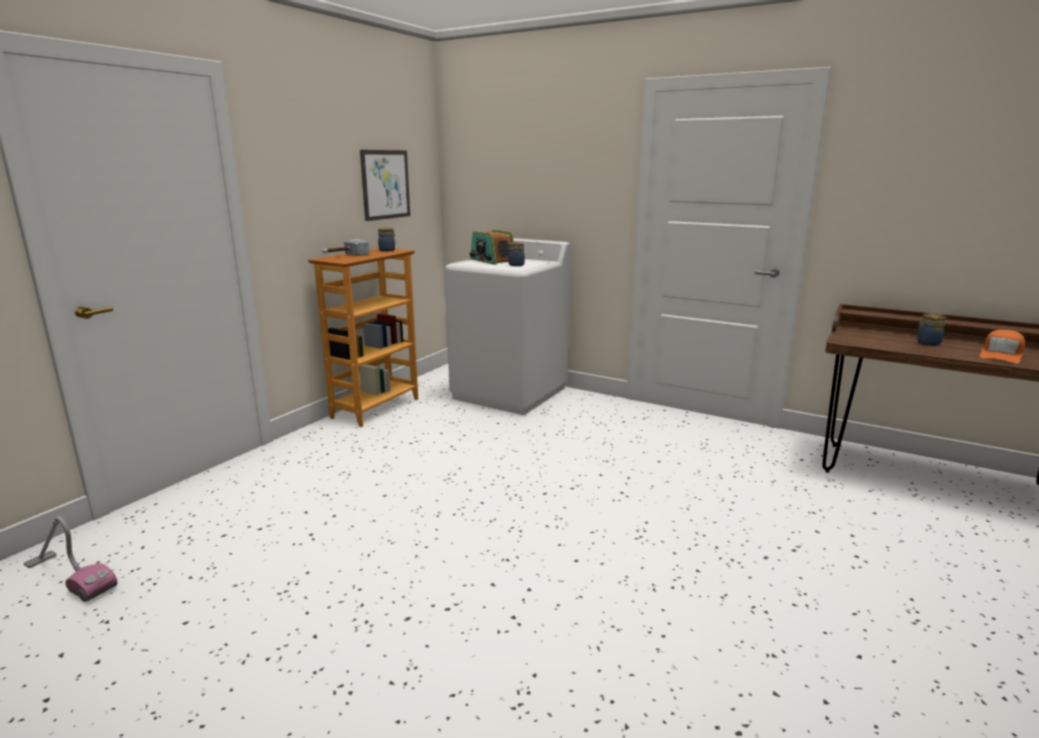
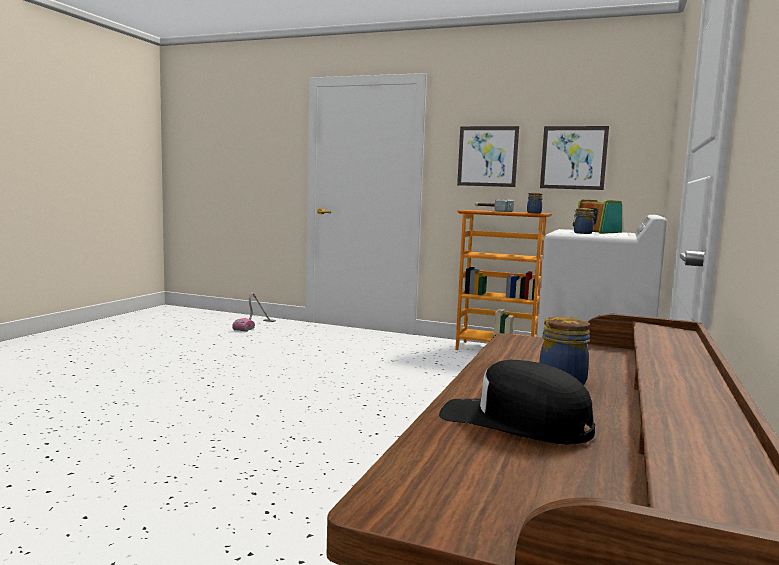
camera: 80 degrees right, 10 degrees down
orange cap [980,330,1025,364] -> black cap [439,360,595,445]
none -> picture [457,126,519,187]

